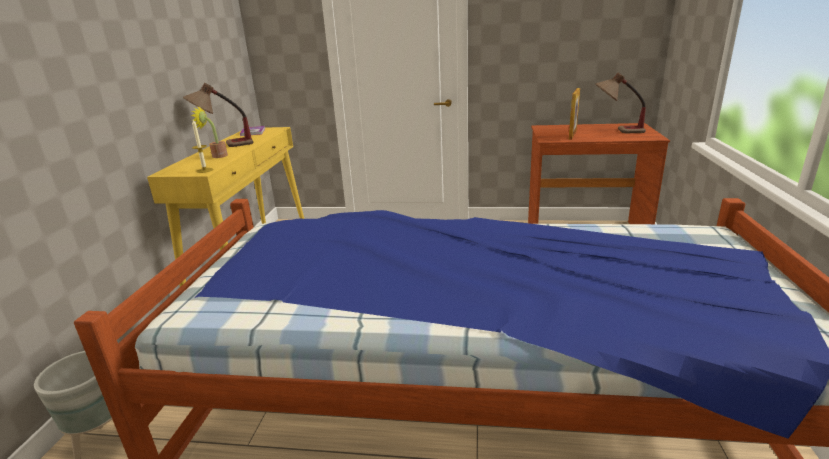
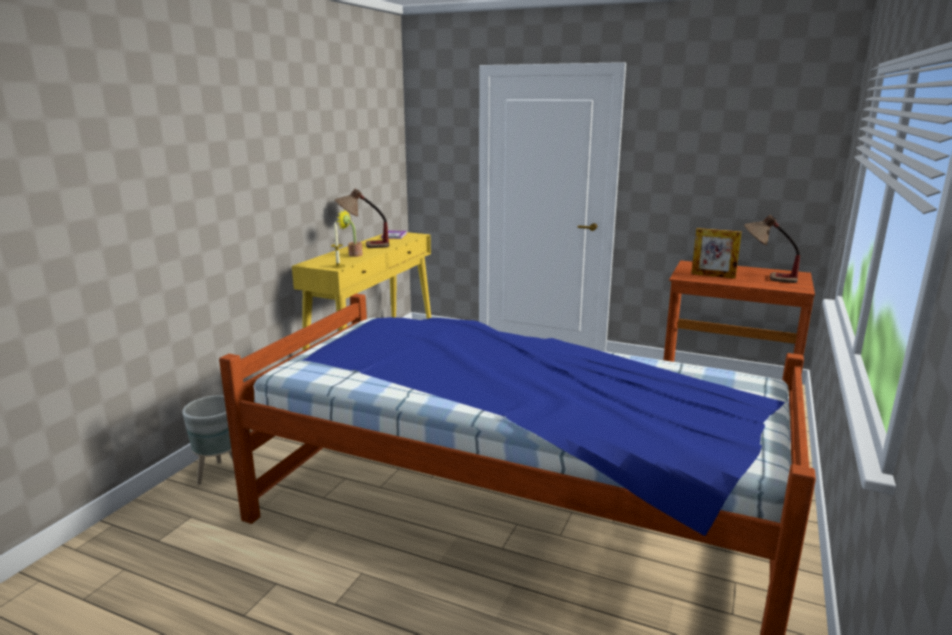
camera: 15 degrees right, 5 degrees down
picture frame [569,88,580,140] -> picture frame turned 75 degrees clockwise [691,228,742,279]

